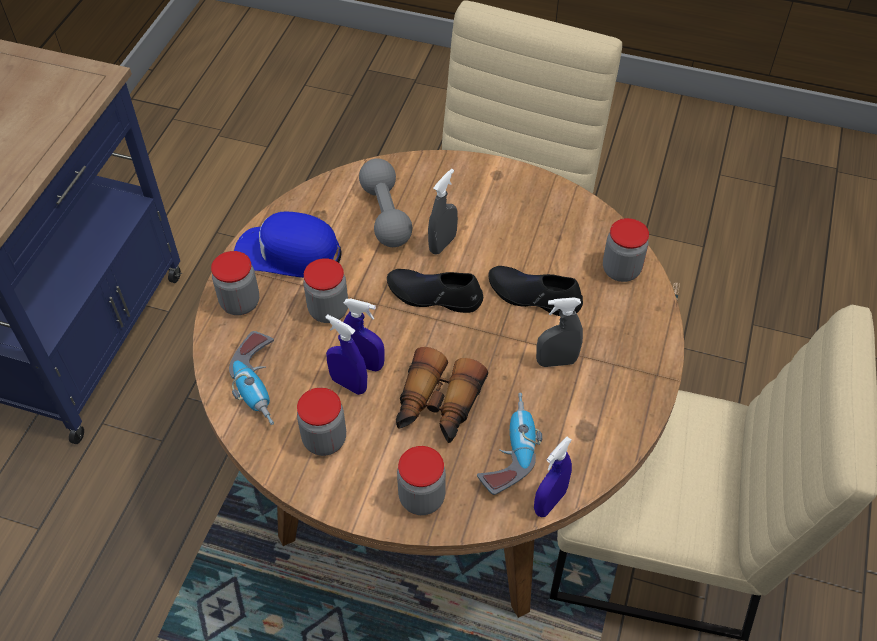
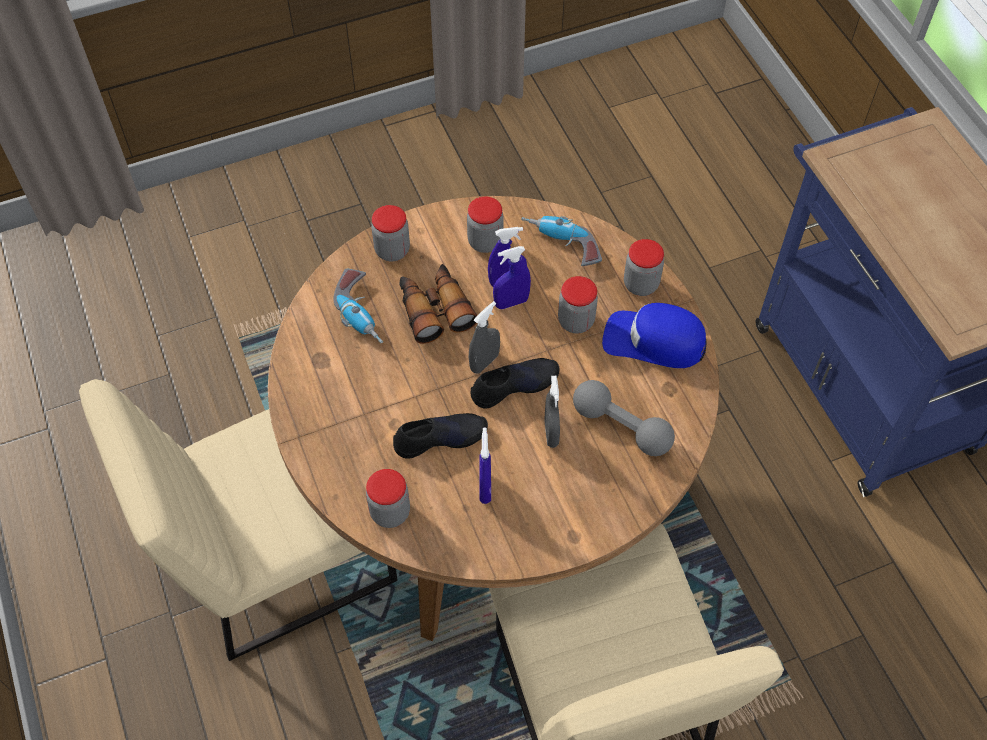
camera: 140 degrees right, 5 degrees up
blue cap [234,211,341,278] -> blue cap turned 135 degrees counterclockwise [602,303,707,368]
blue spray bottle [534,437,572,517] -> blue spray bottle moved to [480,427,491,504]
grey spray bottle [536,297,583,367] -> grey spray bottle moved to [469,301,500,373]

